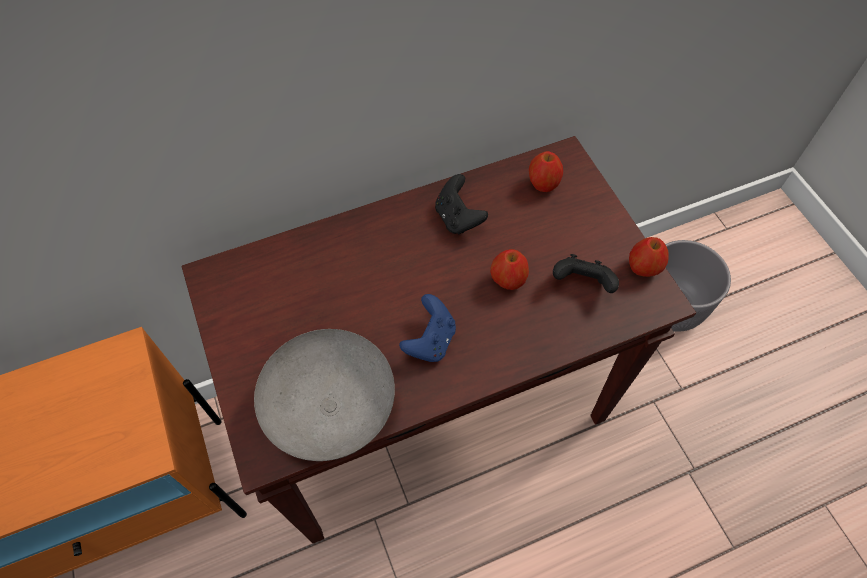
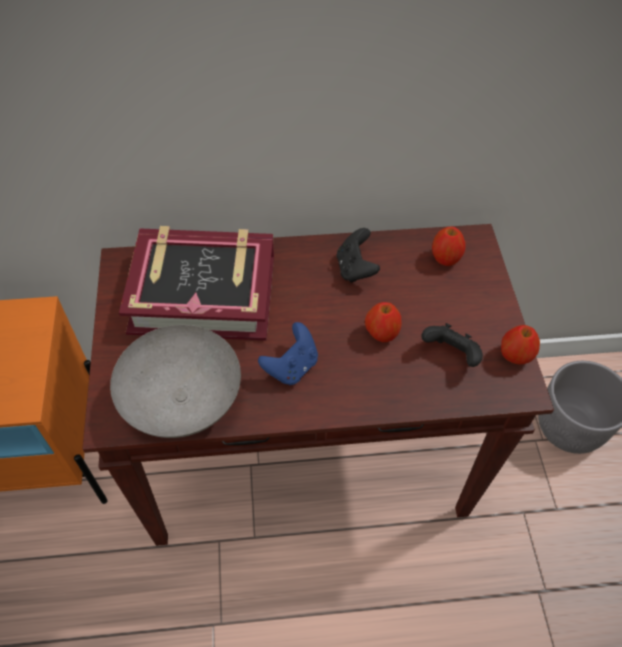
camera: 15 degrees right, 5 degrees down
none -> book [119,226,274,341]

